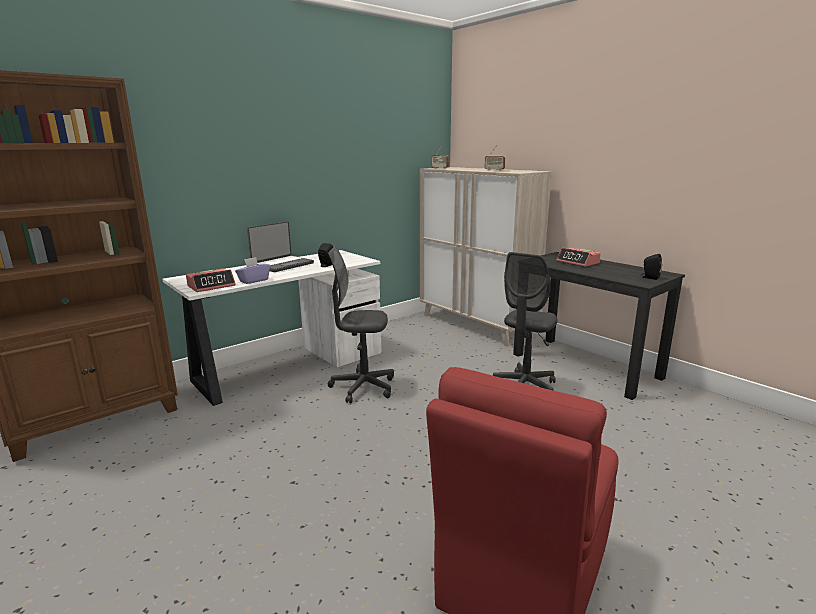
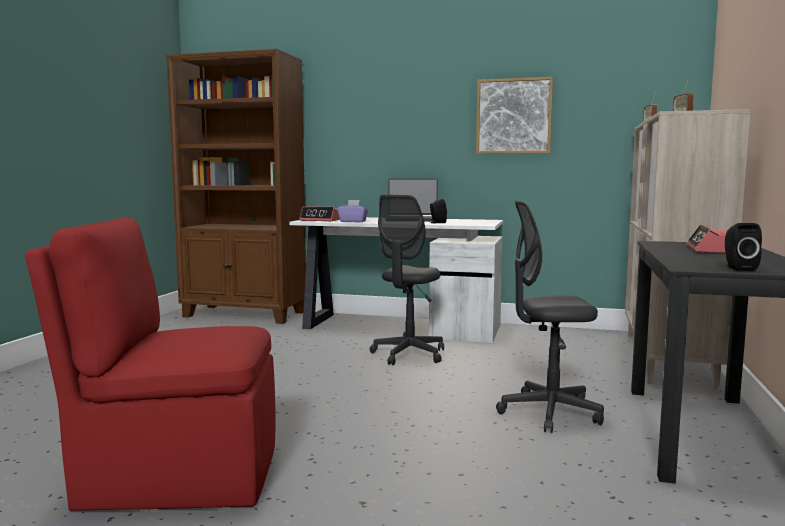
camera: 55 degrees right, 10 degrees down
grey office chair [328,247,394,403] -> grey office chair turned 120 degrees counterclockwise [370,195,444,365]
none -> picture [476,77,553,154]

